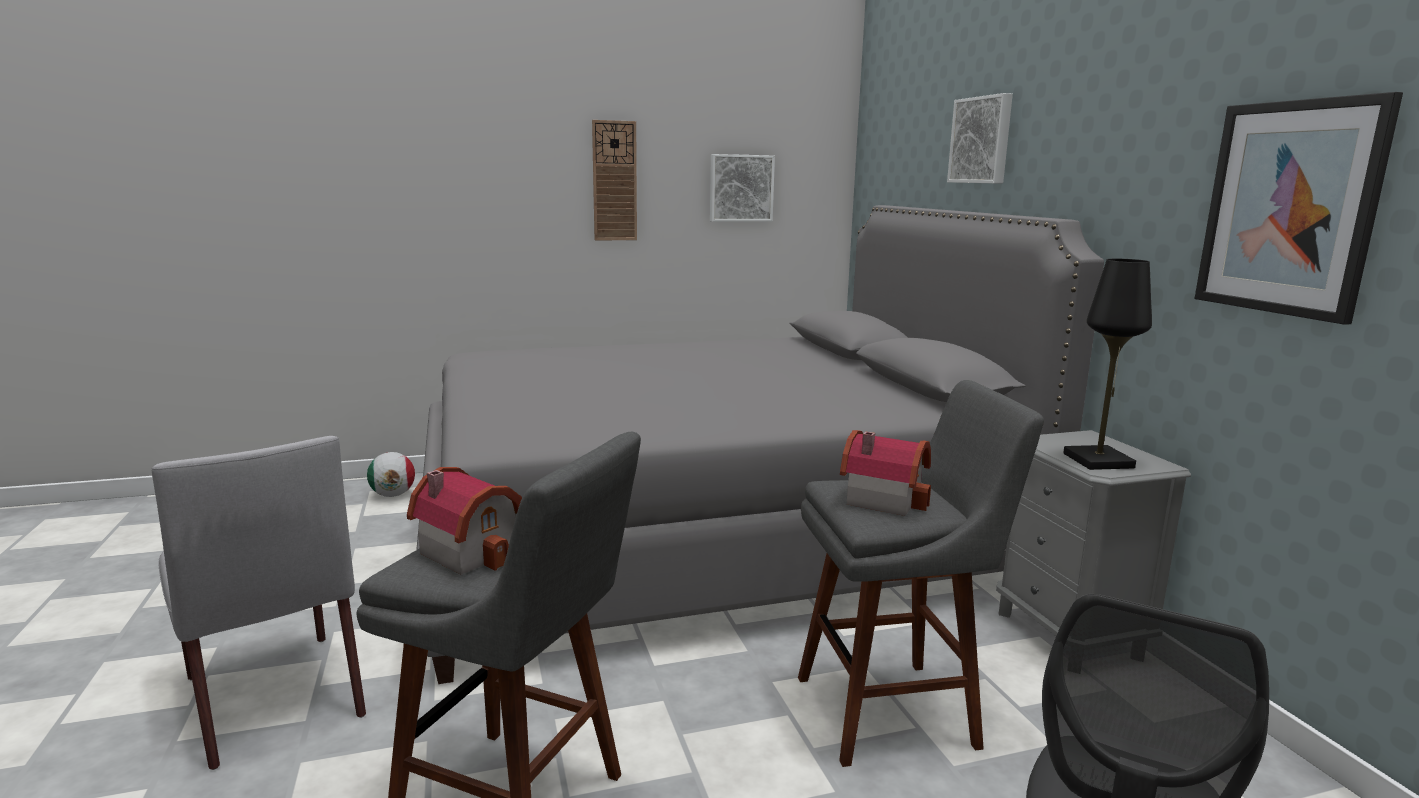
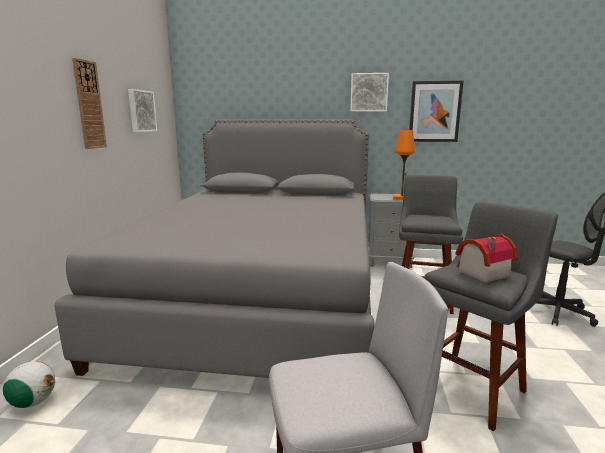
camera: 65 degrees left, 0 degrees up
toy house [840,430,931,516] -> none
picture [947,93,1013,184] -> picture moved to [350,73,389,112]
black table lamp [1063,259,1152,470] -> orange table lamp [393,130,415,200]

